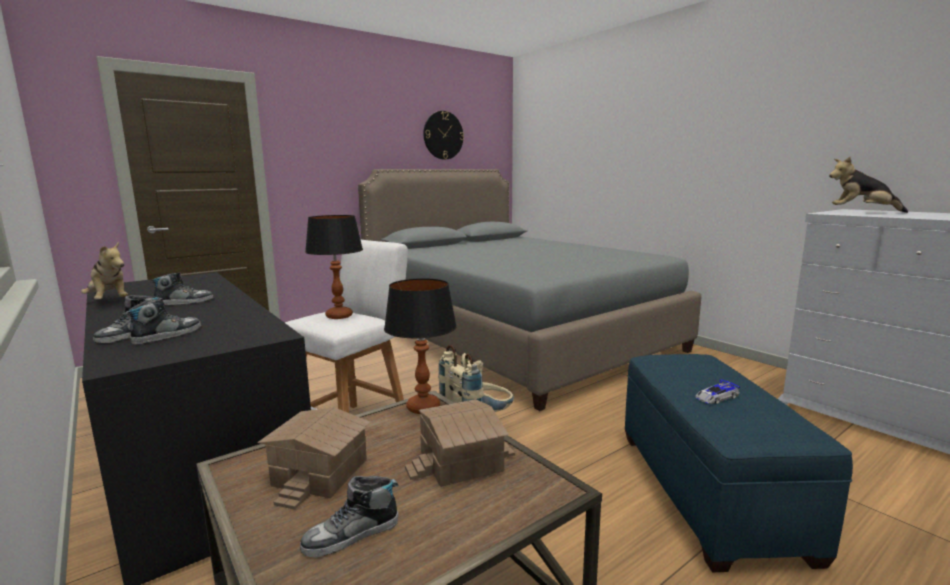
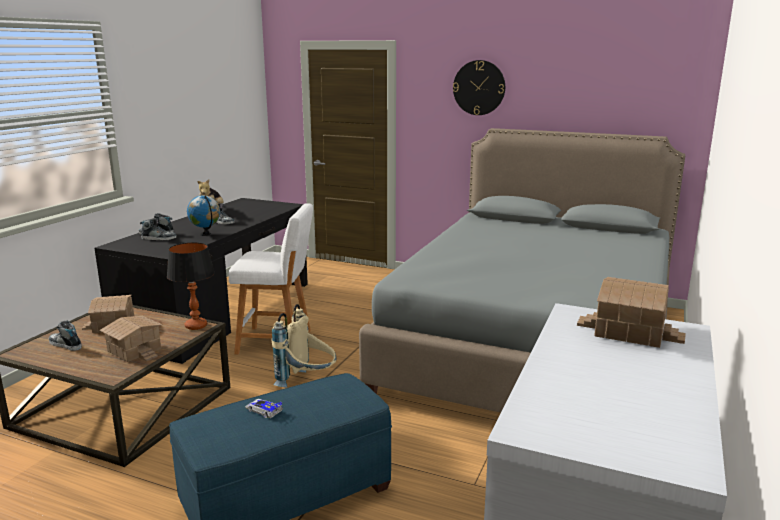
camera: 60 degrees right, 5 degrees up
table lamp [305,215,363,319] -> none
wall clock [424,111,464,160] -> wall clock moved to [453,60,505,115]
plush toy [829,156,908,213] -> toy house [577,277,686,348]
none -> globe [187,195,220,236]

